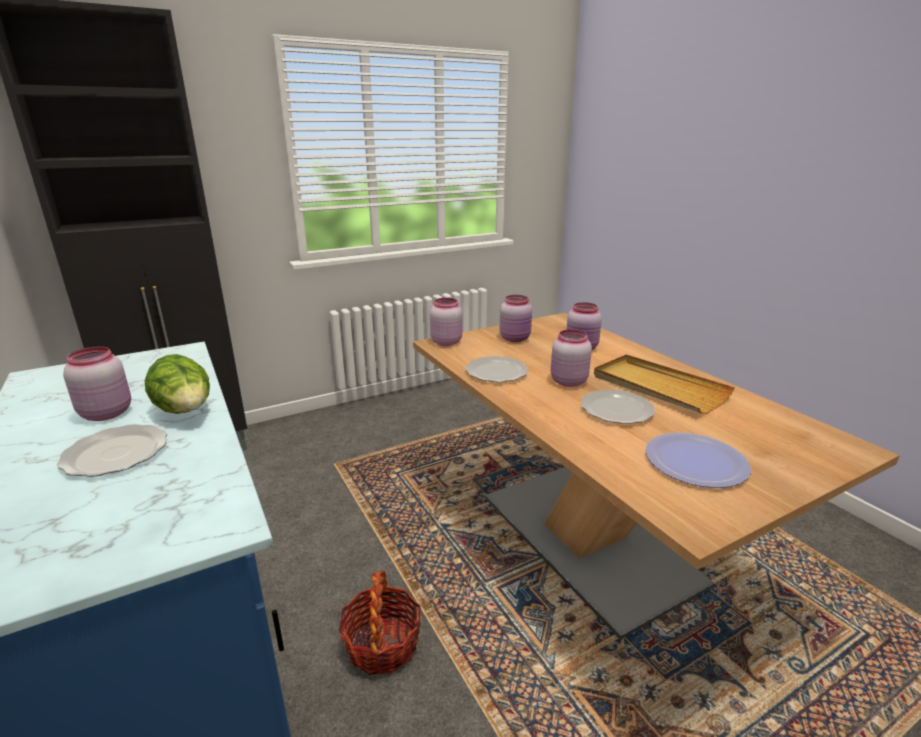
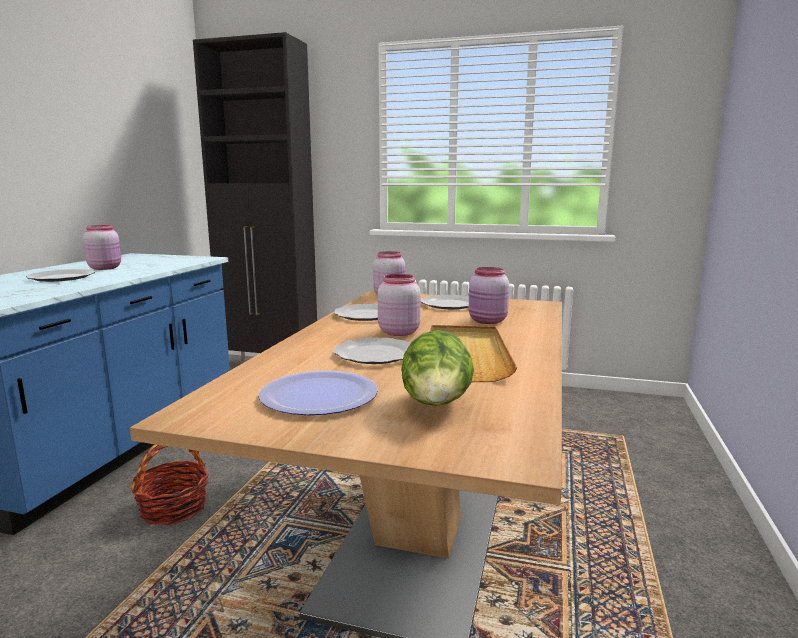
camera: 45 degrees right, 10 degrees down
lettuce [145,354,210,414] -> lettuce moved to [401,330,474,406]
pink jar [499,295,532,342] -> plate [421,295,469,309]

